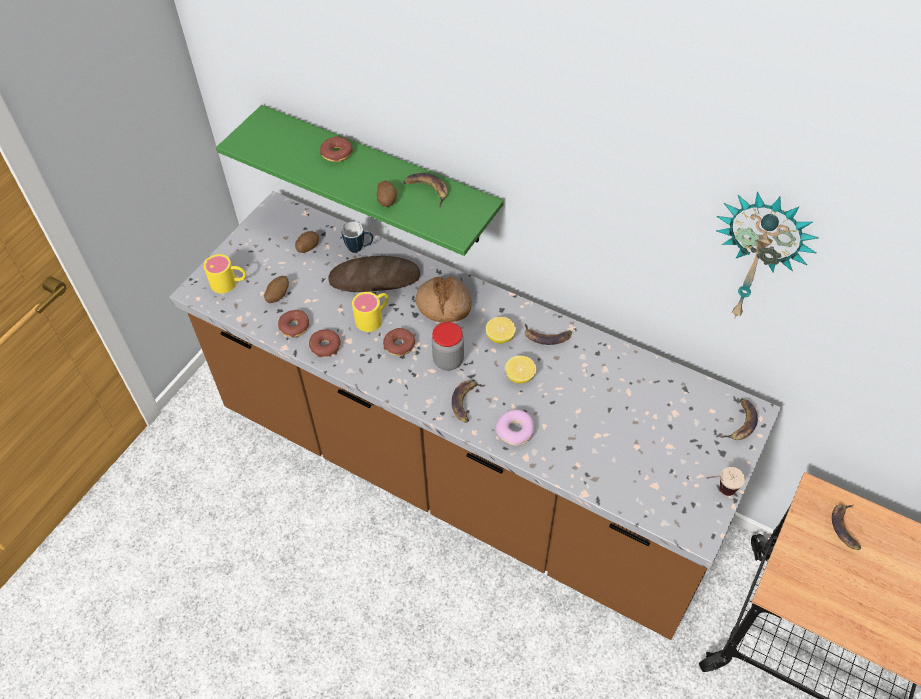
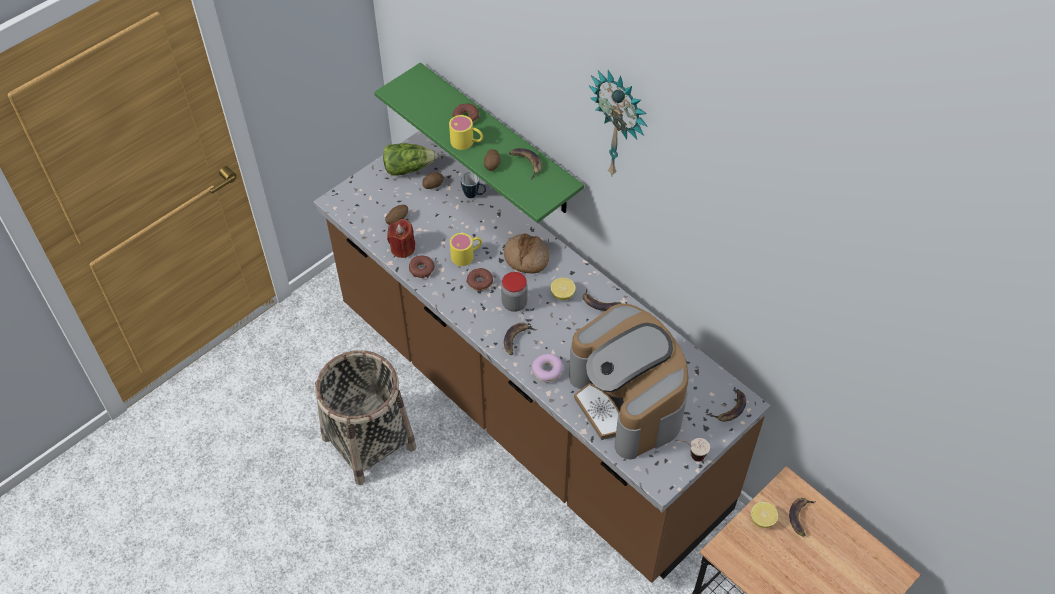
camera: 15 degrees right, 0 degrees up
yellow mug [204,254,246,294] -> yellow mug moved to [449,115,483,150]
donut [278,310,309,338] -> red candle [387,219,415,258]
bread [329,256,420,292] -> none
lemon [505,356,536,383] -> lemon moved to [751,502,778,528]
wall clock [716,192,819,318] -> wall clock moved to [589,70,648,177]
none -> basket [315,350,417,485]
none -> lettuce [383,143,438,176]
none -> coffee machine [569,304,688,460]

